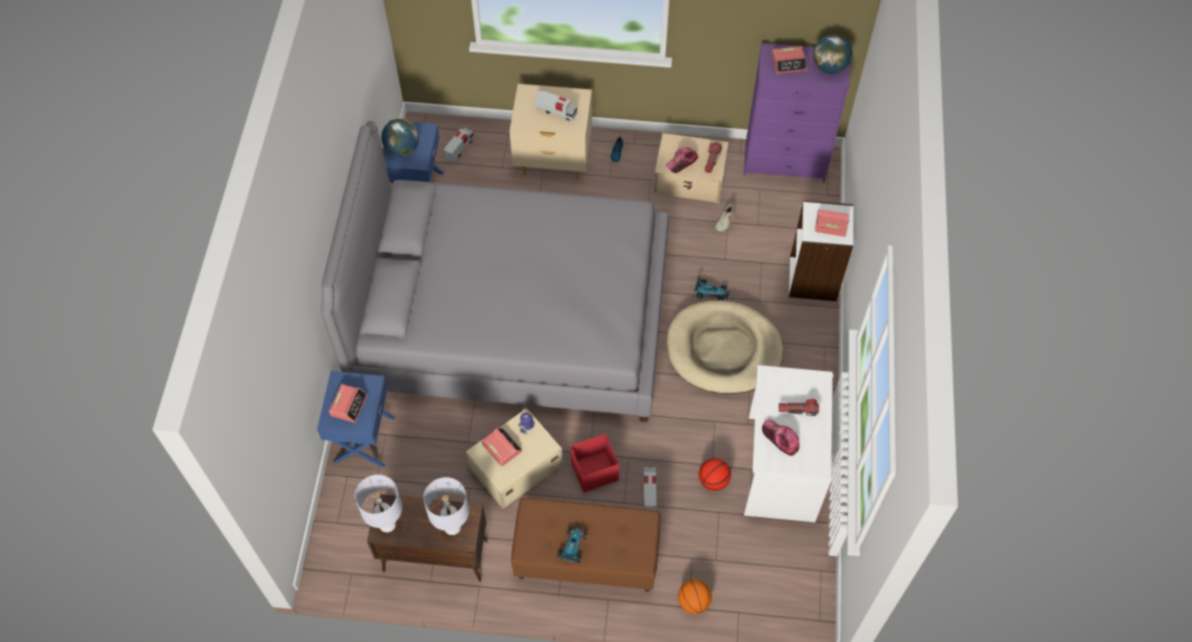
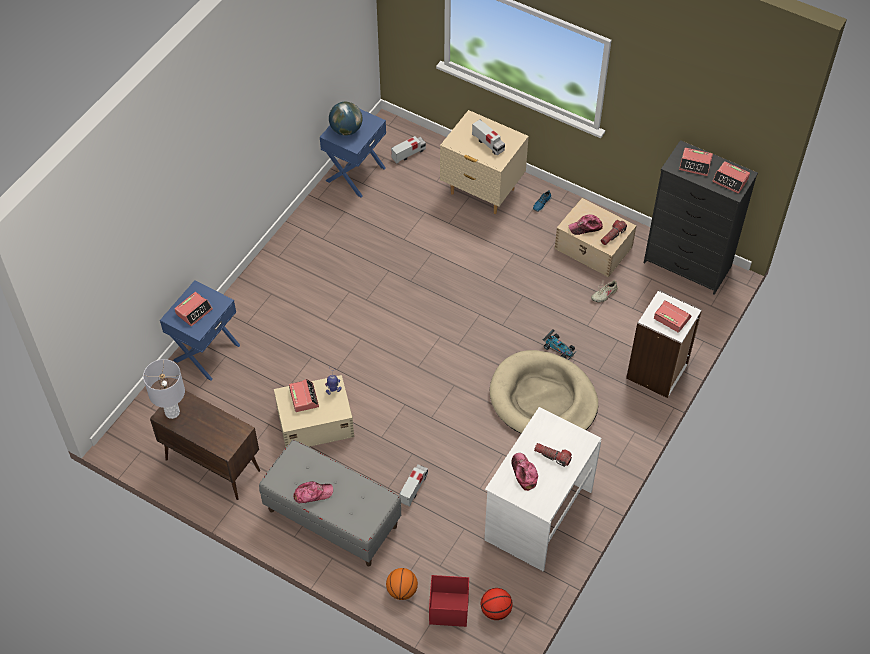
camera: 25 degrees right, 5 degrees down
grey bed [320,121,669,422] -> none
grey table lamp [423,477,469,535] -> none
brown bench [511,498,660,592] -> grey bench [259,440,401,566]
toy car [557,525,587,563] -> cap [293,481,333,503]
red storage box [570,433,619,493] -> red storage box moved to [429,575,469,627]
basketball [699,458,731,491] -> basketball moved to [481,588,513,620]
purple dresser [744,43,850,183] -> black dresser [644,140,758,295]
globe [813,35,853,74] -> alarm clock [712,161,750,194]

